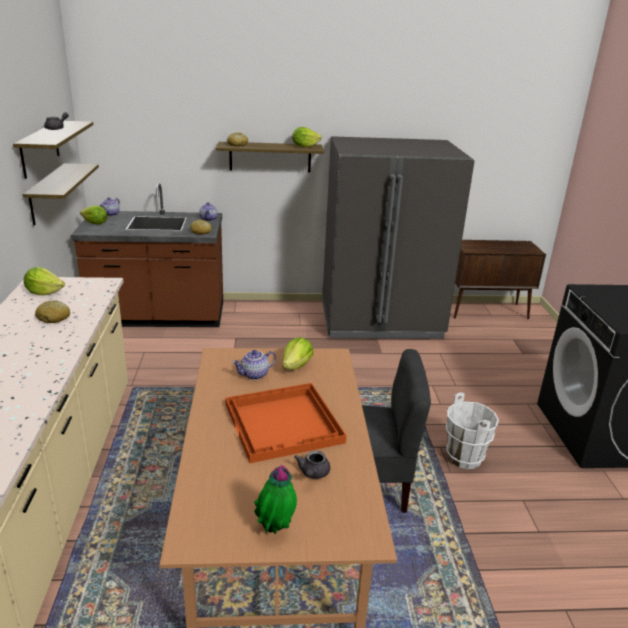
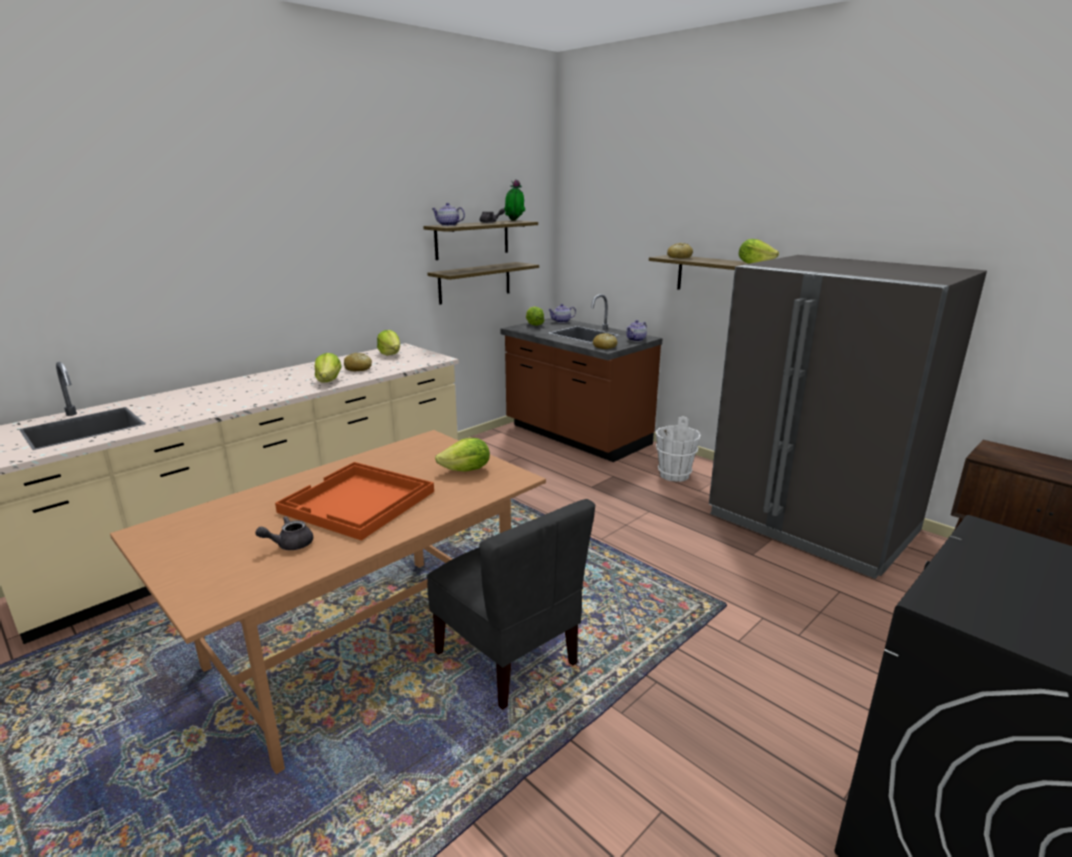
camera: 50 degrees right, 5 degrees down
teapot [232,350,277,380] -> teapot moved to [432,203,465,226]
potted plant [254,465,297,534] -> potted plant moved to [504,179,525,221]
white bucket [446,392,499,469] -> white bucket moved to [656,417,701,482]
none -> lettuce [315,353,342,383]

